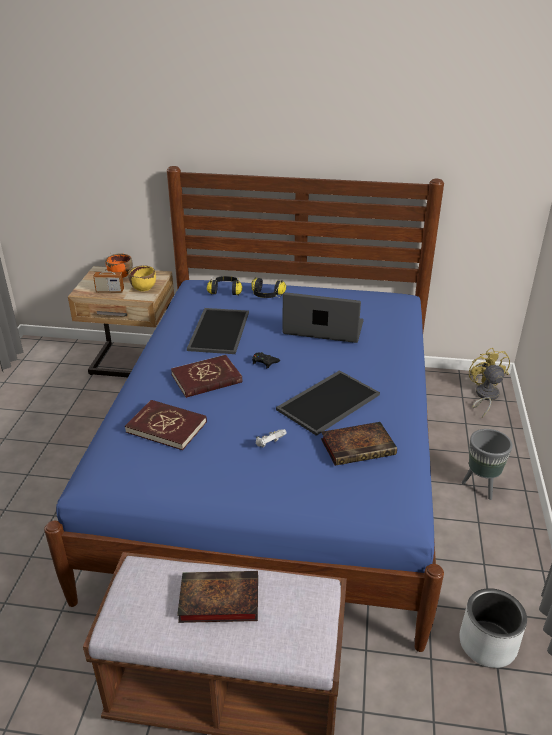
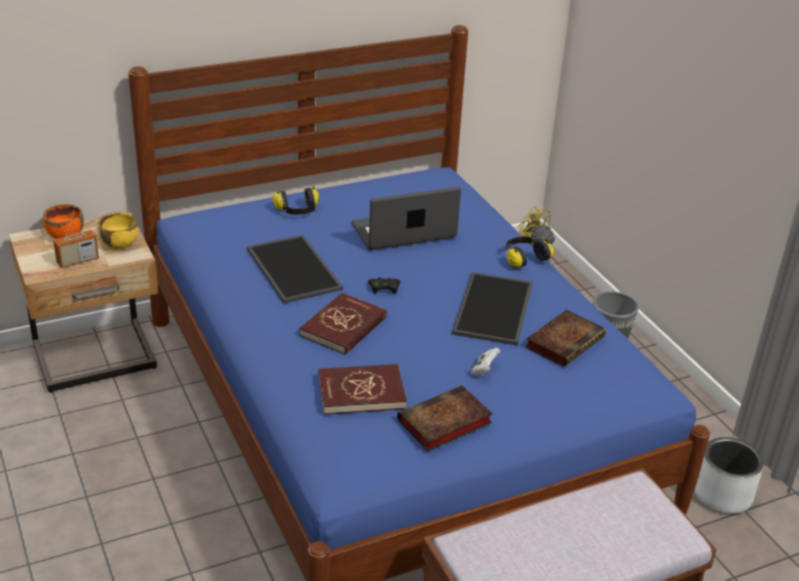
camera: 35 degrees left, 0 degrees up
book [177,571,258,623] -> book moved to [397,385,493,451]
headphones [207,276,242,296] -> headphones moved to [506,236,554,269]

